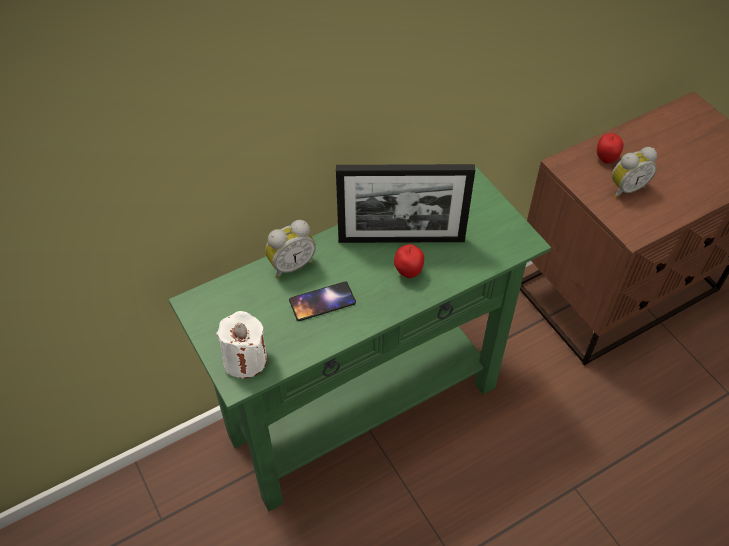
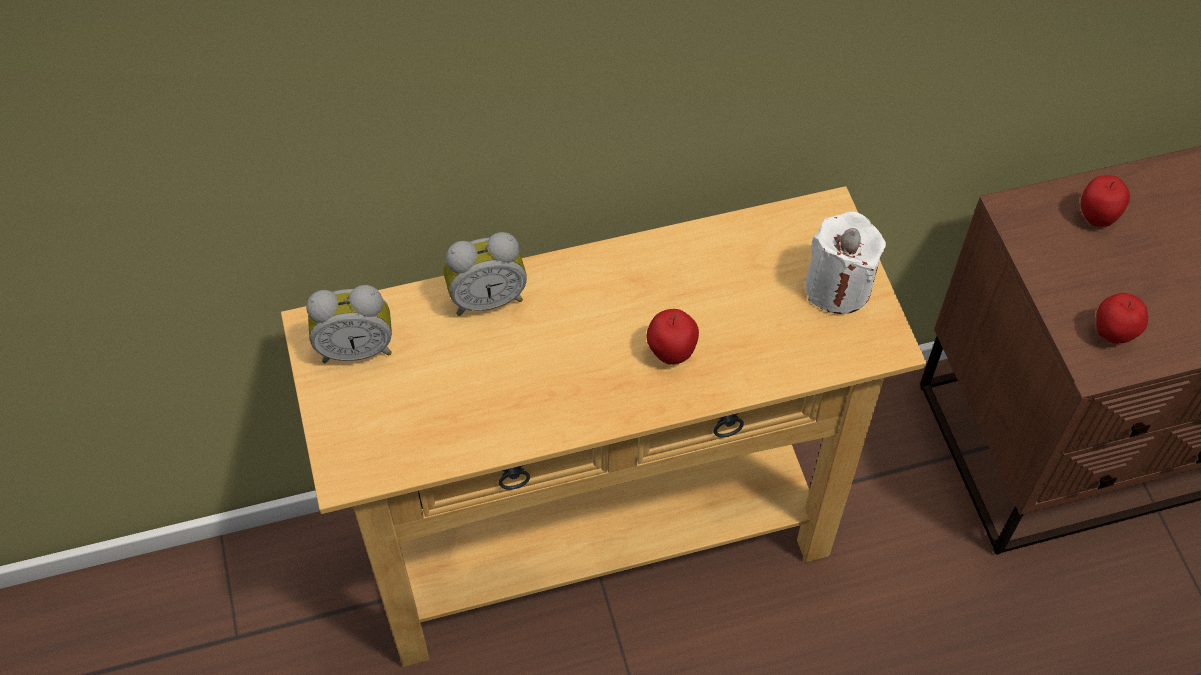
camera: 15 degrees right, 5 degrees up
green console table [168,166,551,511] -> beige console table [281,186,926,667]
white candle [216,311,267,378] -> white candle moved to [805,212,886,314]
phone [289,281,356,321] -> none
picture frame [336,164,475,243] -> none
alarm clock [612,147,657,198] -> alarm clock moved to [306,285,392,363]
none -> apple [1096,293,1148,344]

